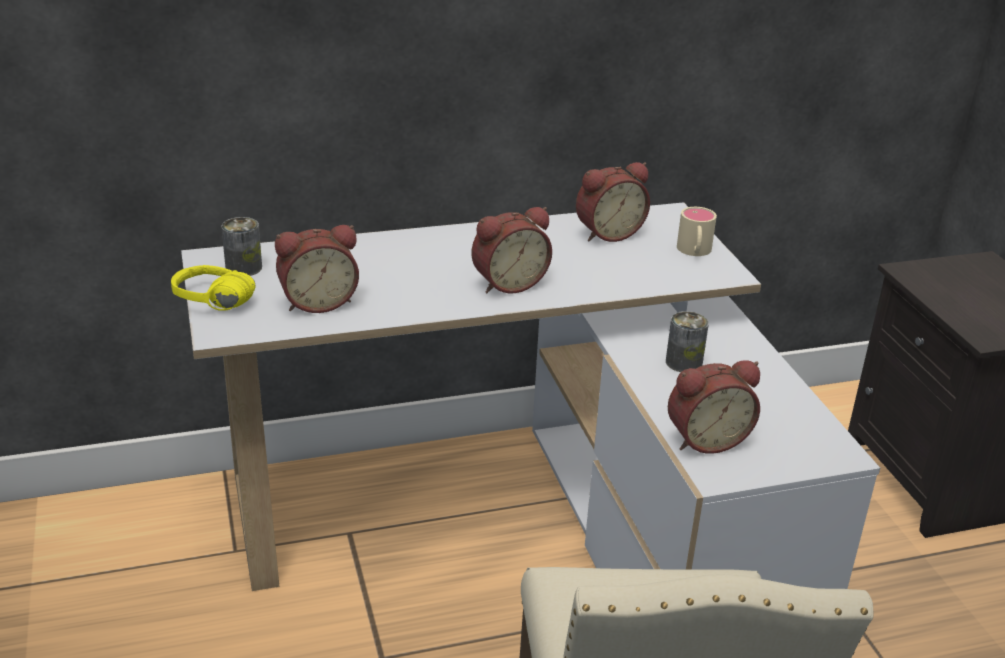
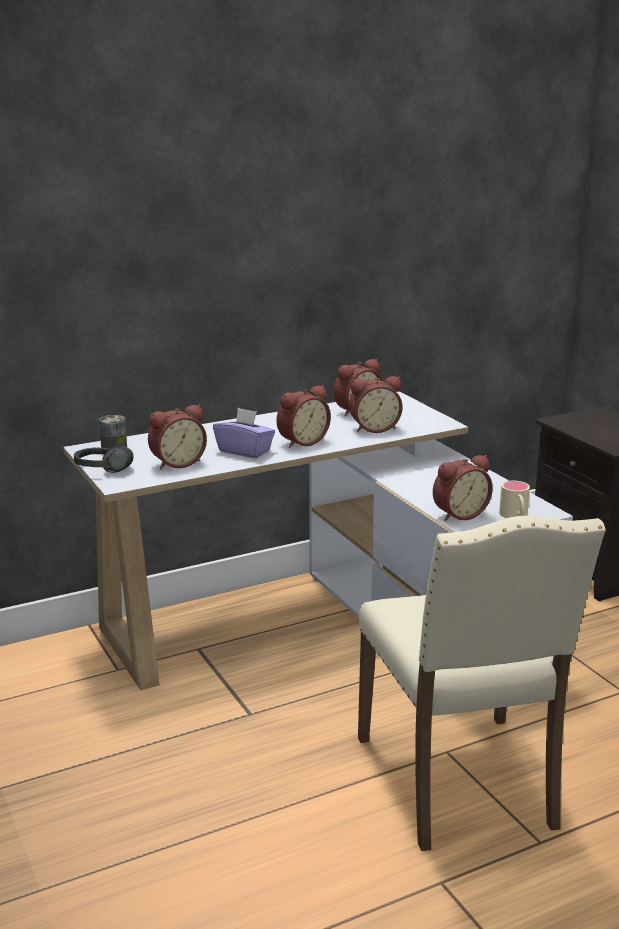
camera: 10 degrees left, 10 degrees down
yellow headphones [171,265,255,311] -> black headphones [74,446,134,473]
can [666,311,709,372] -> none
beige mug [677,207,717,256] -> beige mug moved to [499,481,530,518]
none -> purple tissue box [213,408,275,458]
none -> alarm clock [349,376,403,433]

